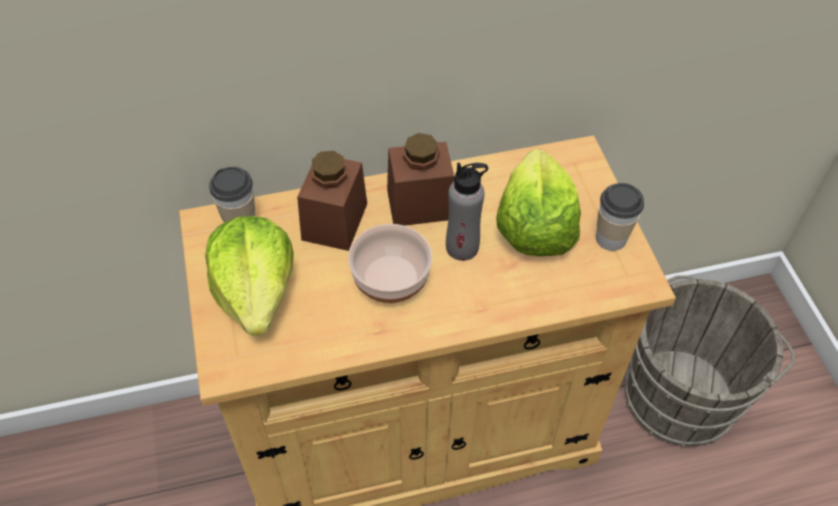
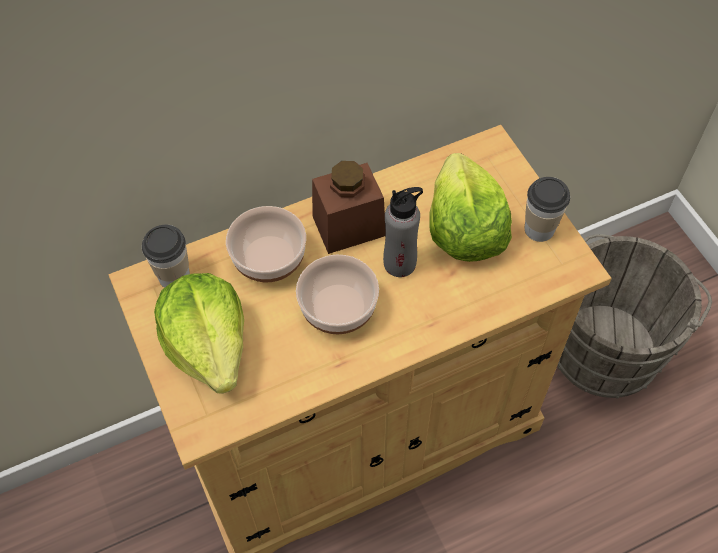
camera: 10 degrees left, 5 degrees up
brown jar [297,151,367,251] -> bowl [226,206,306,282]

